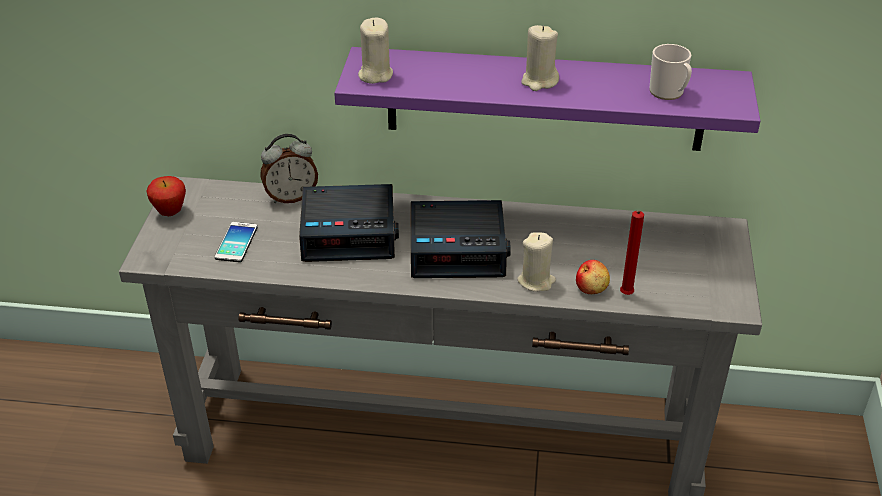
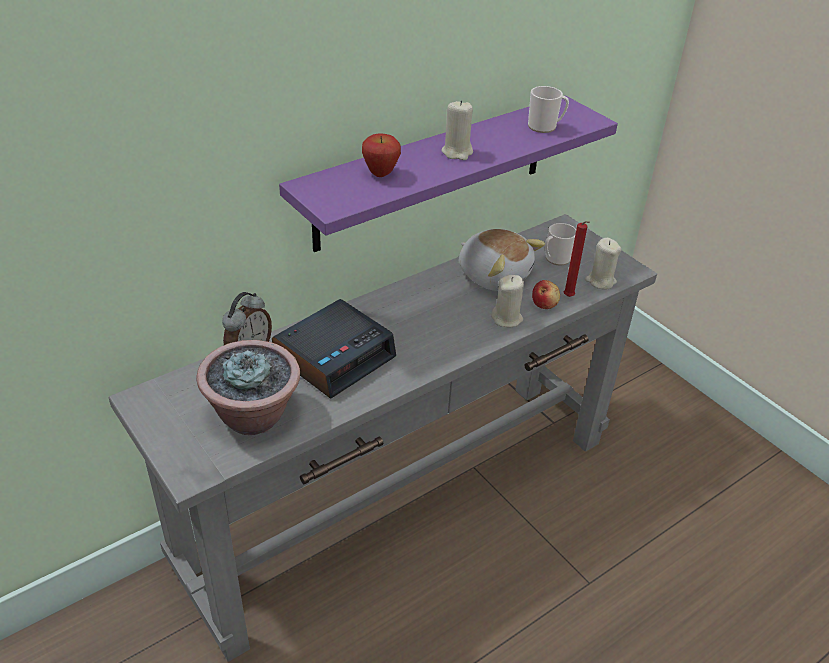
camera: 45 degrees left, 0 degrees up
apple [147,176,186,216] -> apple moved to [362,133,401,177]
phone [215,222,257,262] -> potted plant [197,340,300,435]
beige candle [358,18,393,84] -> beige candle moved to [585,238,622,290]
alarm clock [411,200,511,278] -> none
none -> plush toy [459,229,545,291]
none -> mug [545,223,576,266]

